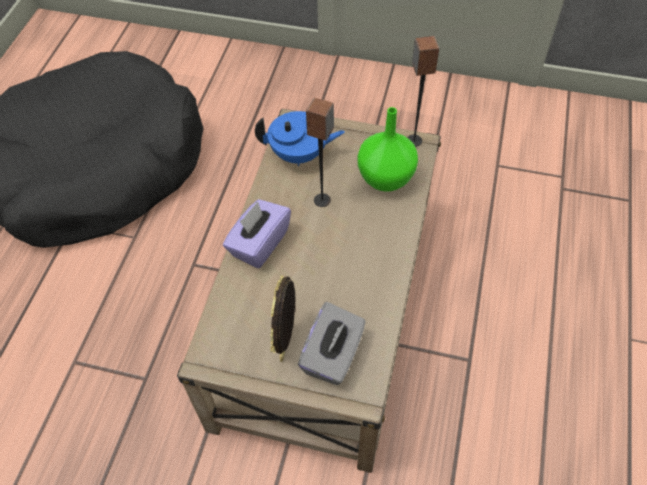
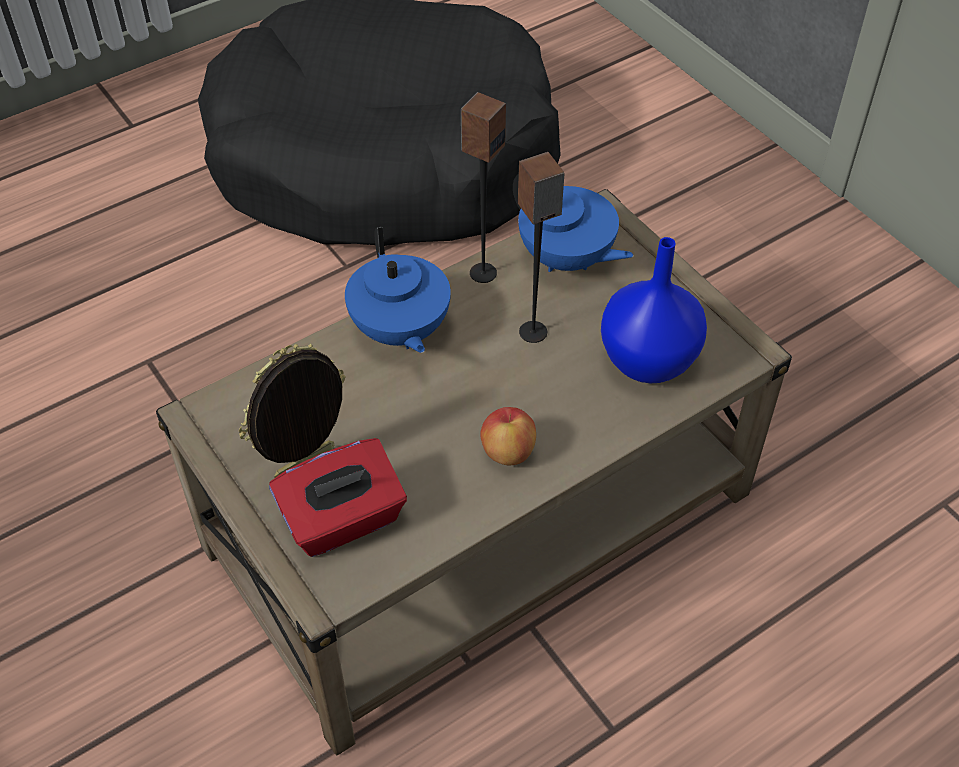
camera: 40 degrees right, 5 degrees down
purple tissue box [223,199,291,268] -> blue teapot [345,227,451,353]
grey tissue box [298,302,366,385] -> red tissue box [269,438,407,557]
green vase [358,107,418,192] -> blue vase [601,237,707,383]
speaker [407,36,439,147] -> speaker moved to [461,92,506,283]
none -> apple [480,407,536,465]

